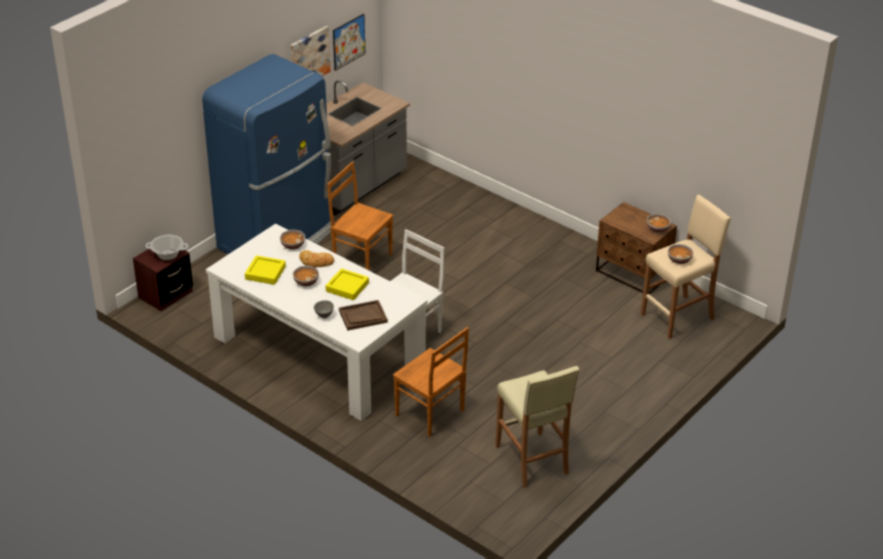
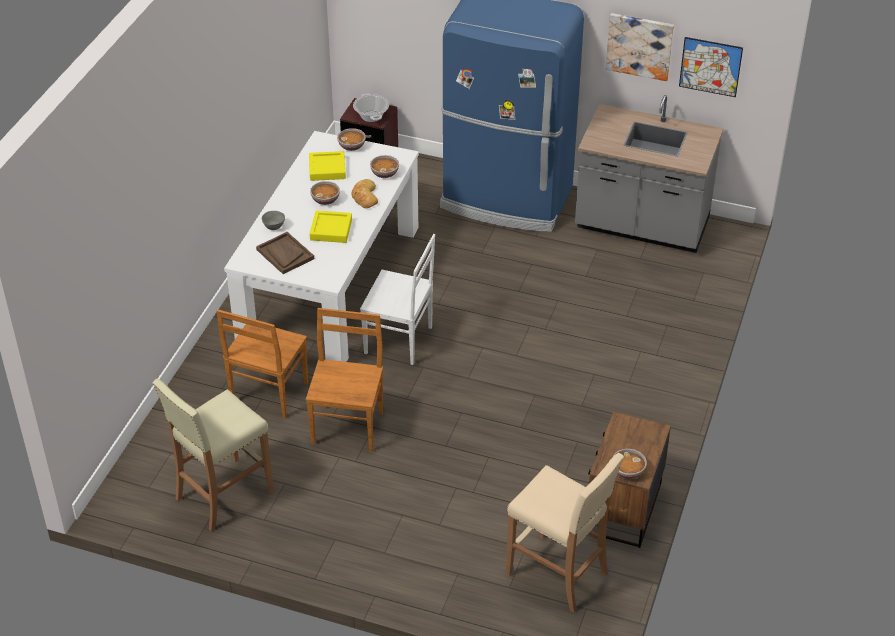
camera: 70 degrees right, 5 degrees up
brown chair [327,161,393,271] -> brown chair moved to [306,308,383,452]
bowl [668,244,693,264] -> bowl moved to [337,128,366,151]

